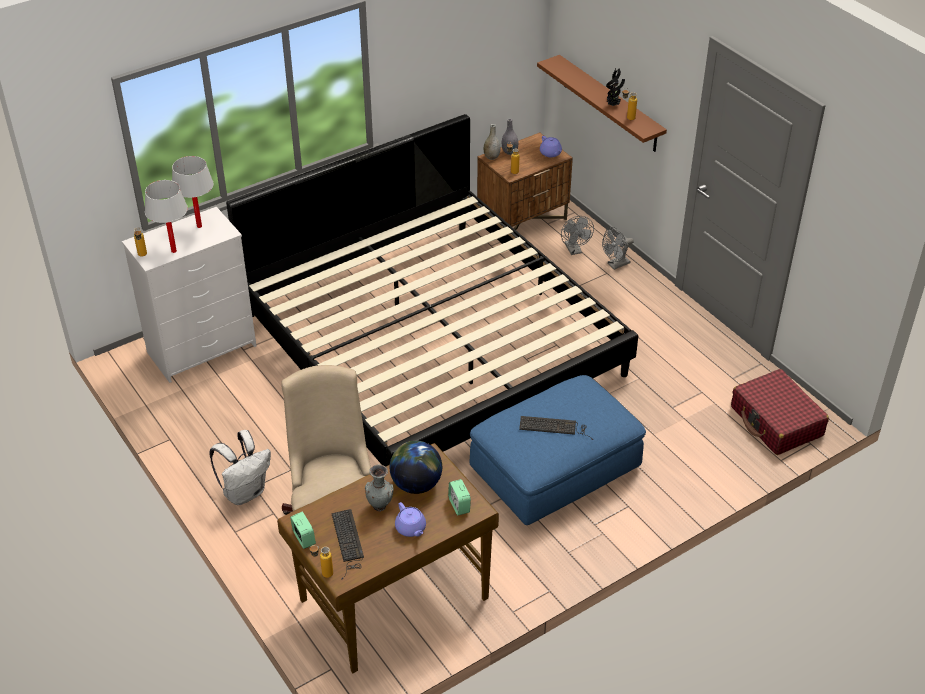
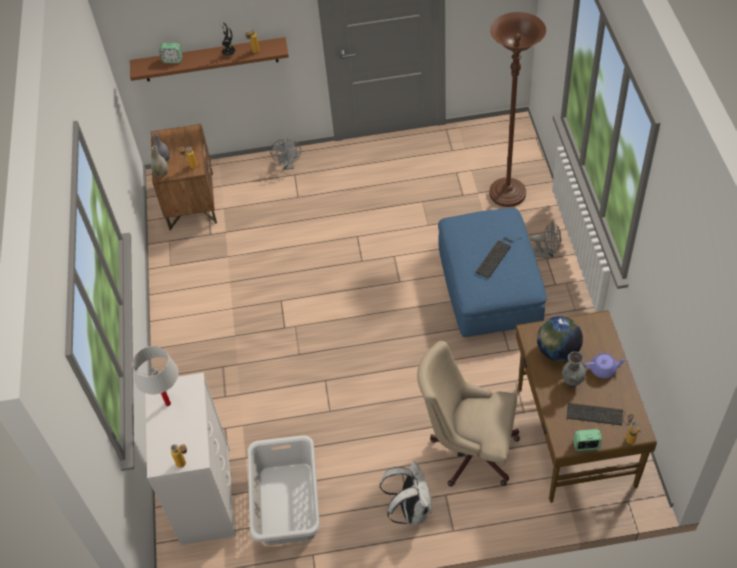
camera: 60 degrees left, 10 degrees up
white table lamp [145,180,188,253] -> none
bed [226,114,638,467] -> none
alarm clock [448,479,471,515] -> alarm clock moved to [159,43,183,63]
purple teapot [540,136,562,157] -> none
grey fan [561,216,594,255] -> grey fan moved to [530,221,561,259]
red suitcase [731,369,829,455] -> none
none -> grey laundry basket [248,435,320,545]
none -> brown floor lamp [489,12,546,207]

